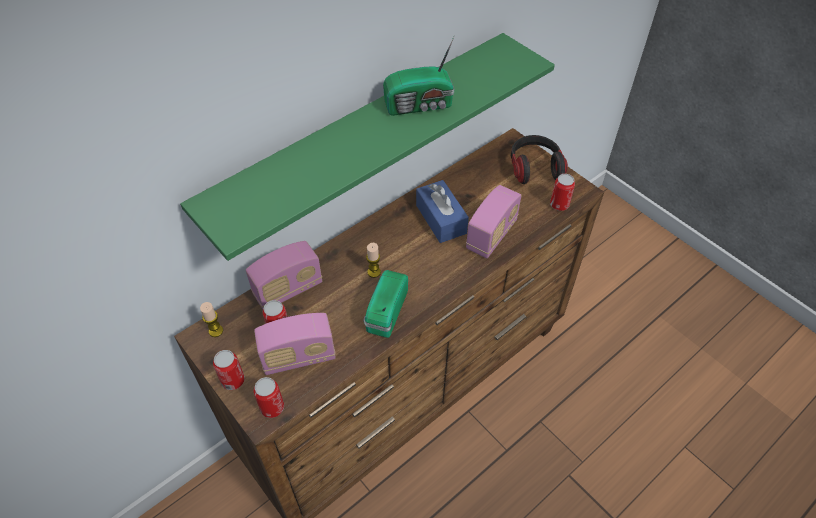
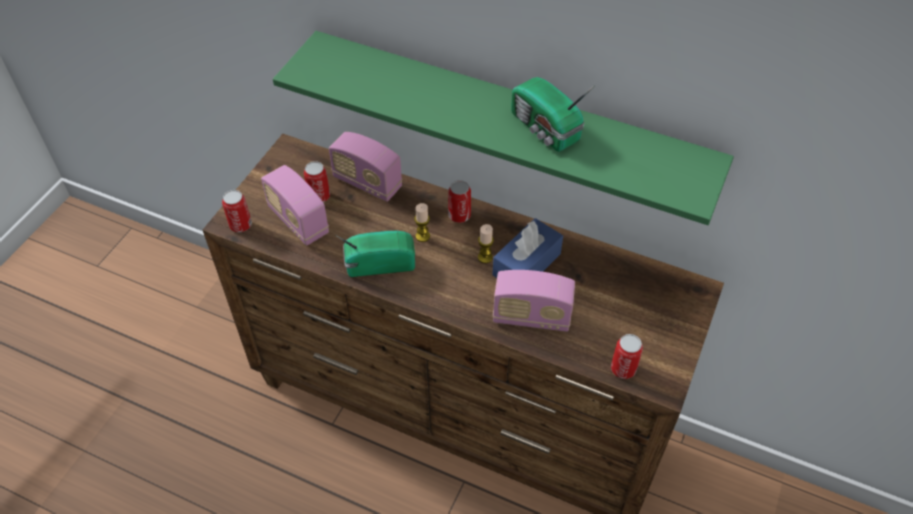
camera: 65 degrees right, 0 degrees up
candle [200,302,223,337] -> candle moved to [478,224,494,263]
can [213,350,245,390] -> can moved to [448,180,471,223]
headphones [511,135,568,184] -> none

